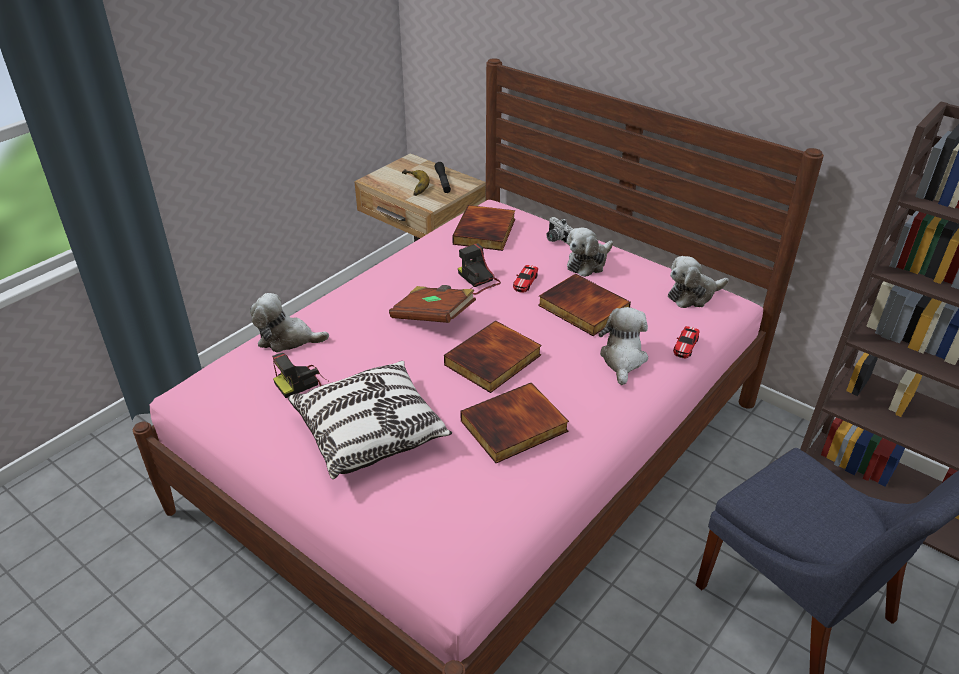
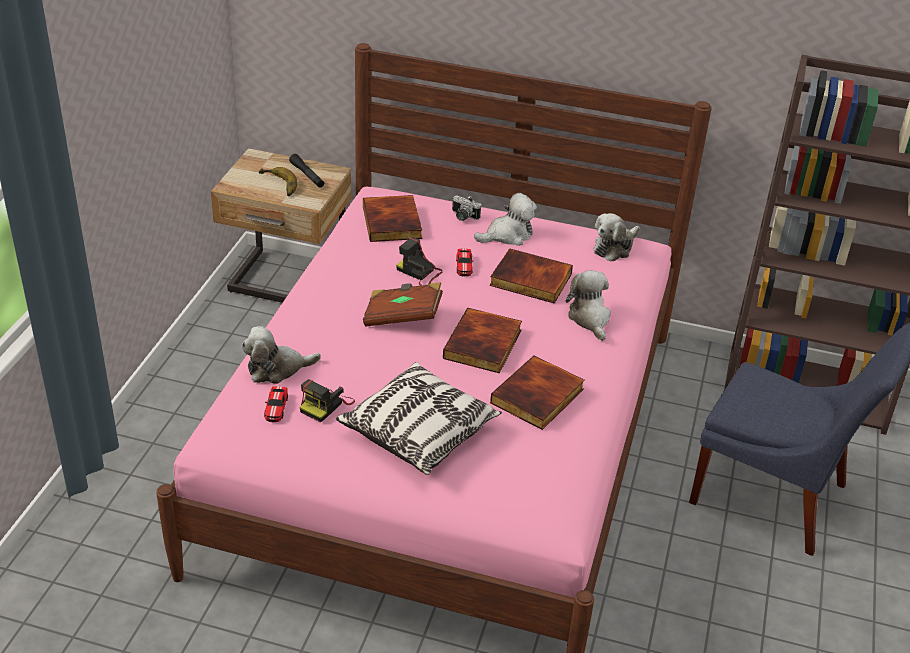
camera: 25 degrees left, 0 degrees up
plush toy [567,227,613,277] -> plush toy turned 135 degrees counterclockwise [474,193,537,246]
toy car [673,326,700,358] -> toy car moved to [264,386,288,422]

